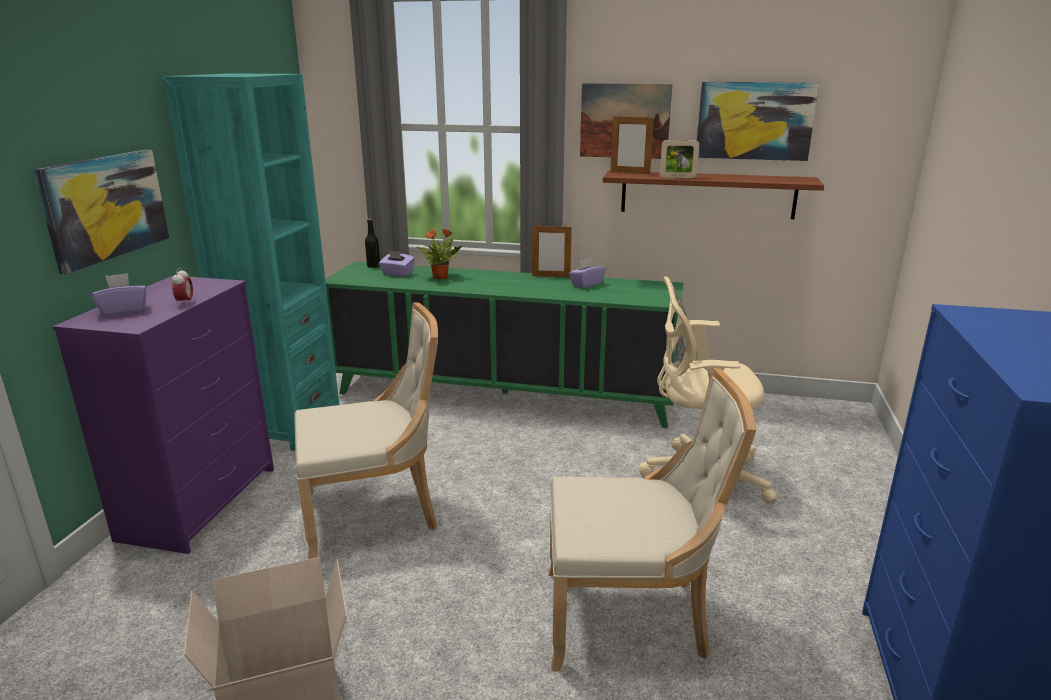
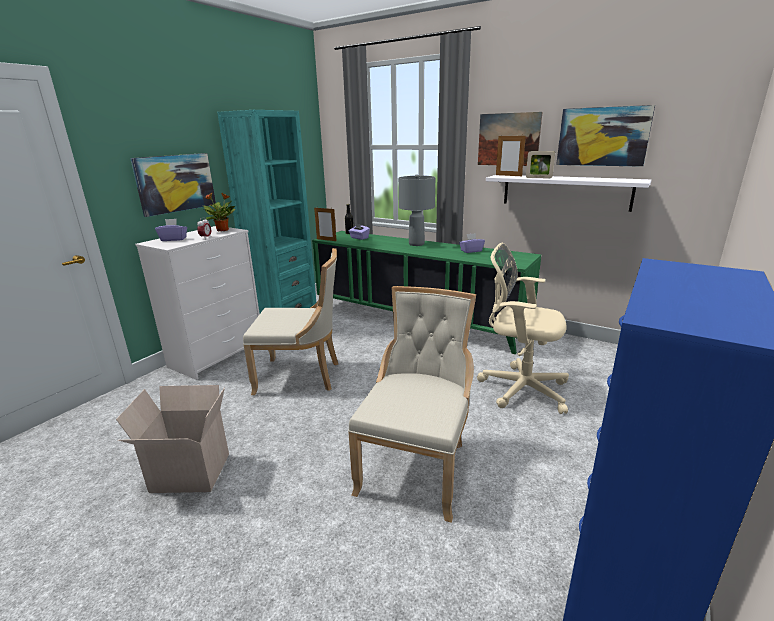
camera: 20 degrees right, 0 degrees up
purple dresser [52,276,274,554] -> white dresser [135,226,260,380]
potted plant [416,229,462,279] -> potted plant moved to [203,192,236,231]
picture frame [532,226,572,278] -> picture frame moved to [314,208,337,241]
beige chair [549,368,756,671] -> beige chair turned 90 degrees counterclockwise [348,286,476,523]
brown shelf [603,171,824,219] -> white shelf [486,175,651,212]
none -> grey table lamp [398,174,435,246]

